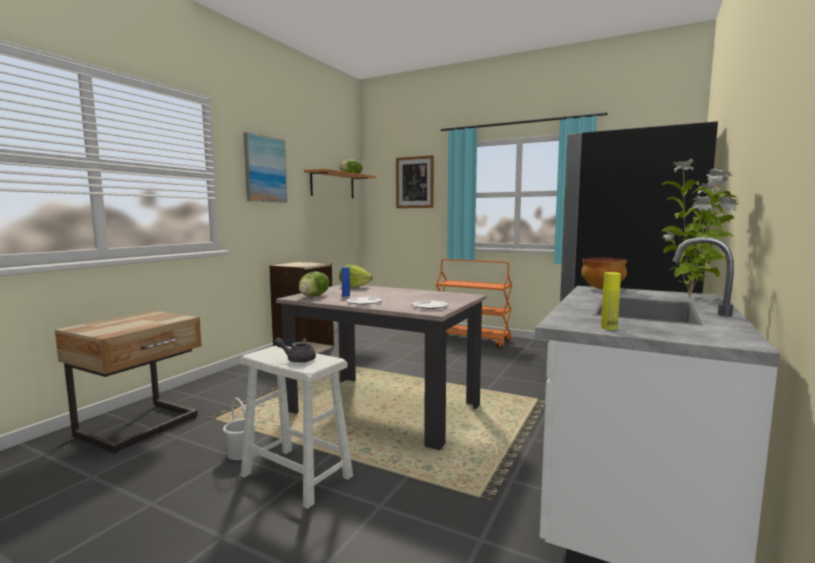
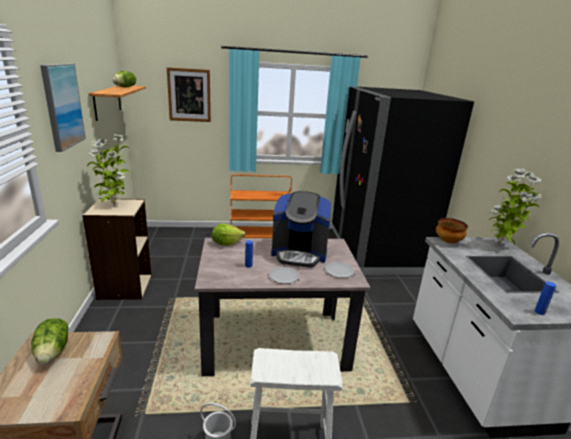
camera: 35 degrees left, 15 degrees up
grey teapot [274,338,316,363] -> none
lettuce [299,271,329,297] -> lettuce moved to [31,318,69,365]
yellow bottle [601,272,621,330] -> blue bottle [535,282,556,315]
none -> potted plant [87,134,130,206]
none -> coffee machine [271,191,332,268]

